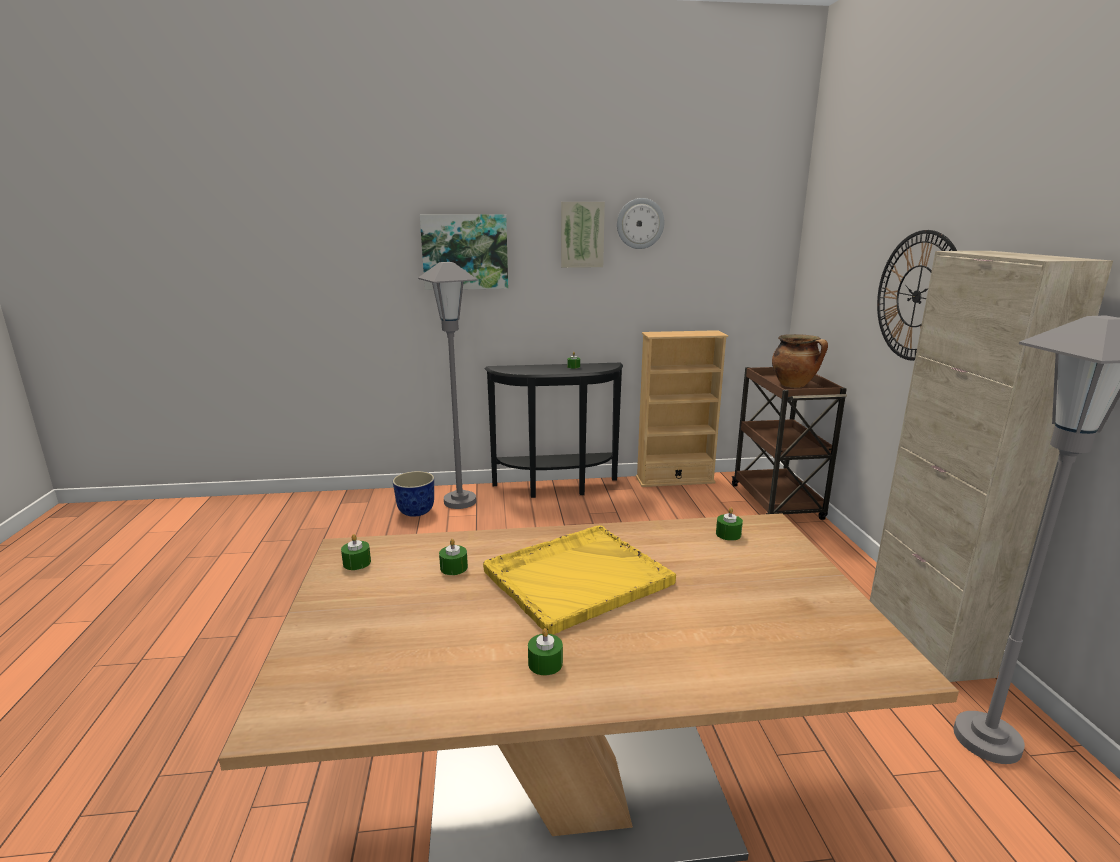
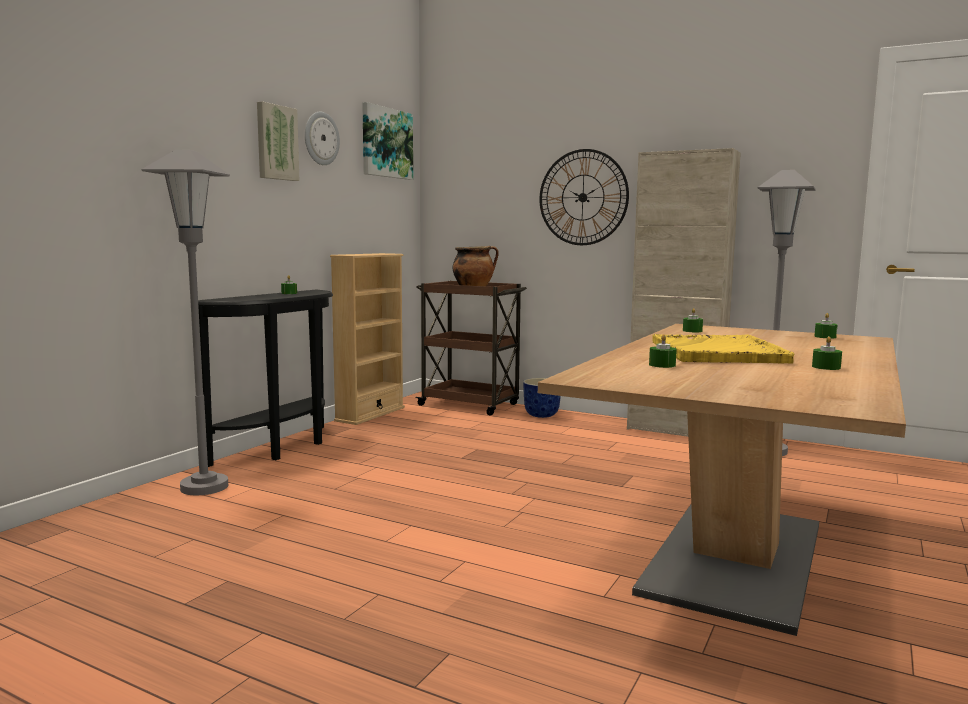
camera: 55 degrees left, 10 degrees down
green candle [341,534,371,570] -> green candle moved to [814,313,838,338]
planter [393,471,434,517] -> planter moved to [523,378,561,418]
picture [420,214,508,290] -> picture moved to [362,102,413,180]

